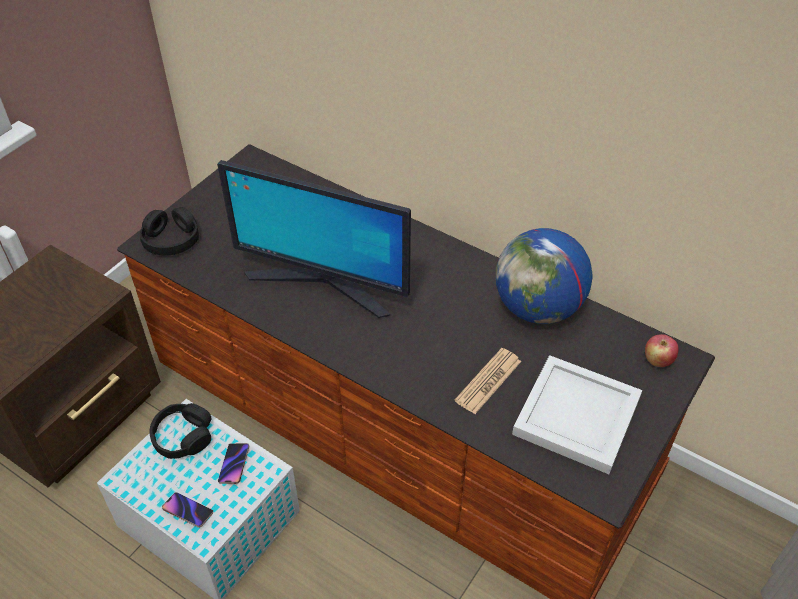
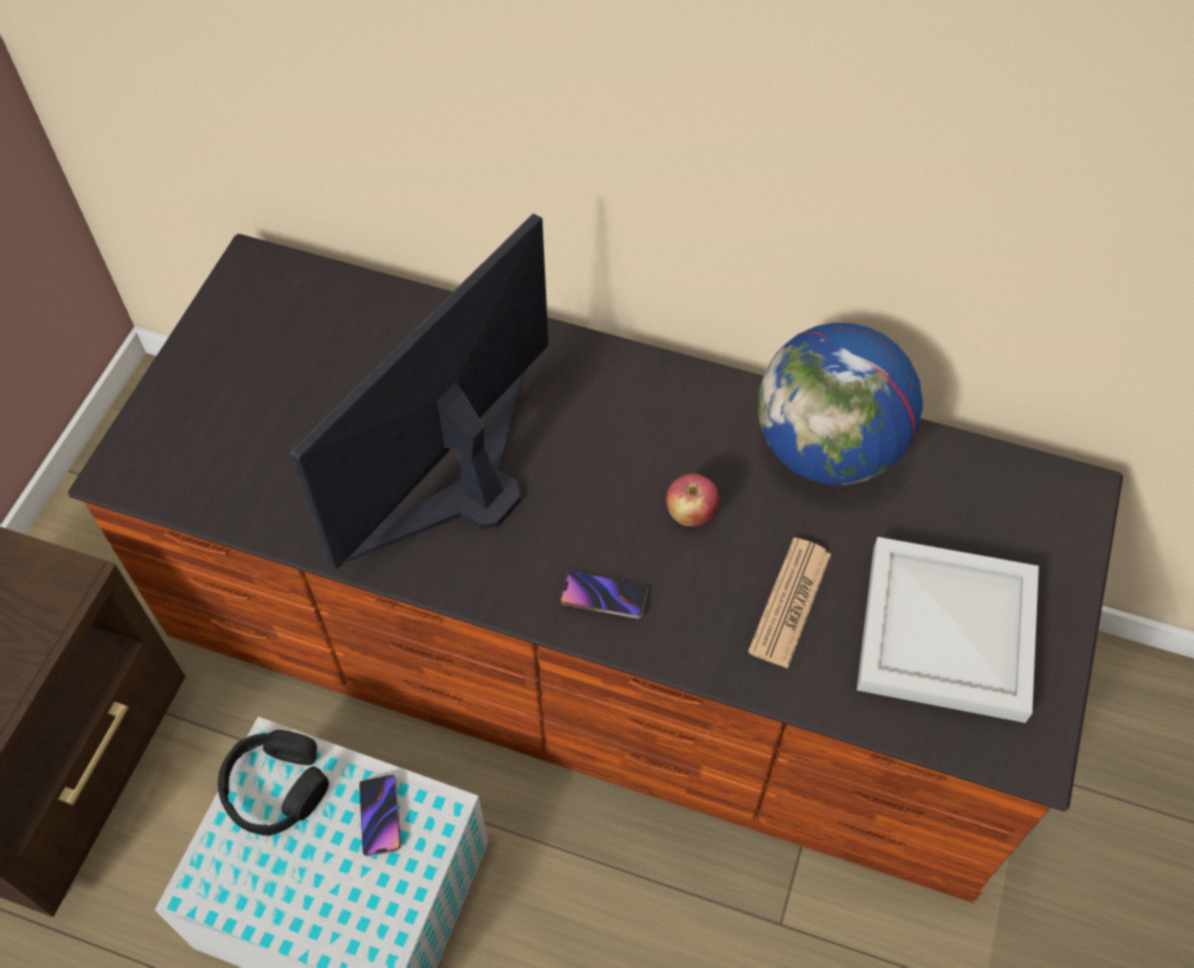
camera: 15 degrees left, 10 degrees up
black headphones [140,207,199,256] -> none
phone [162,492,213,528] -> phone moved to [560,571,648,618]
monitor [217,160,411,318] -> monitor turned 120 degrees clockwise [291,214,549,569]
apple [645,334,679,367] -> apple moved to [666,473,719,526]

